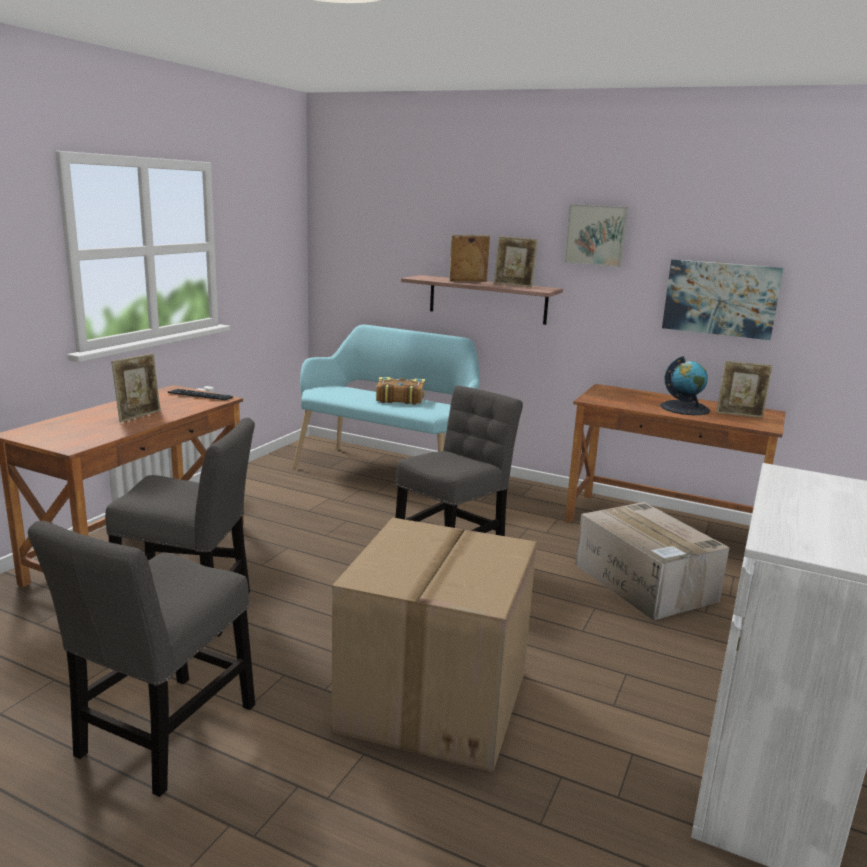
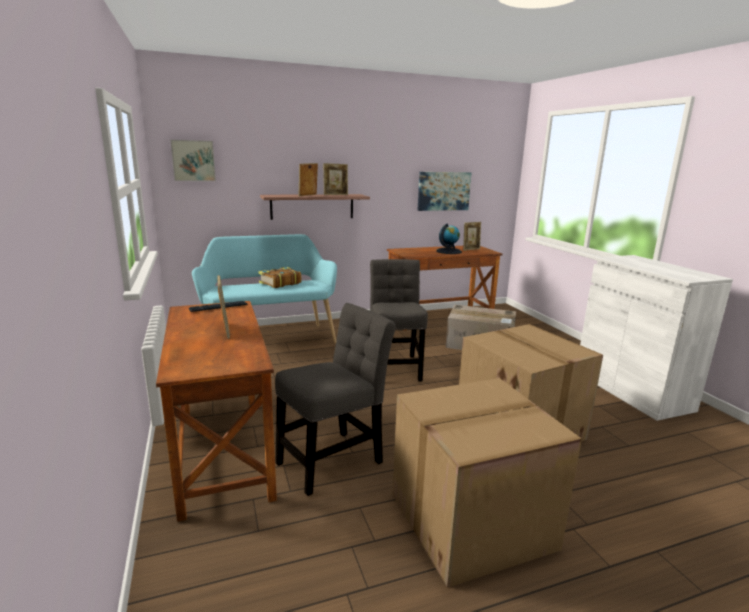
camera: 45 degrees left, 0 degrees up
grey chair [28,521,255,797] -> cardboard box [393,378,582,588]
picture [564,204,629,267] -> picture moved to [170,140,216,181]

